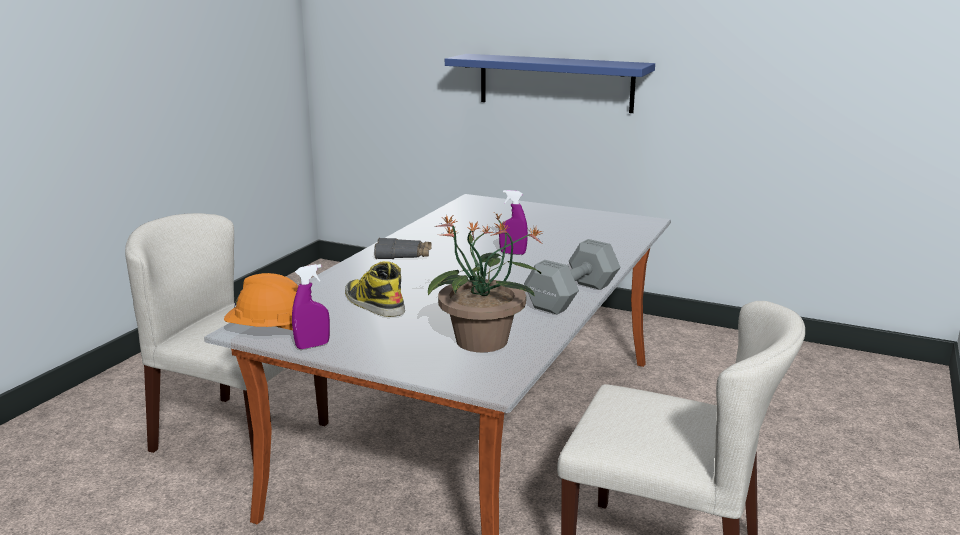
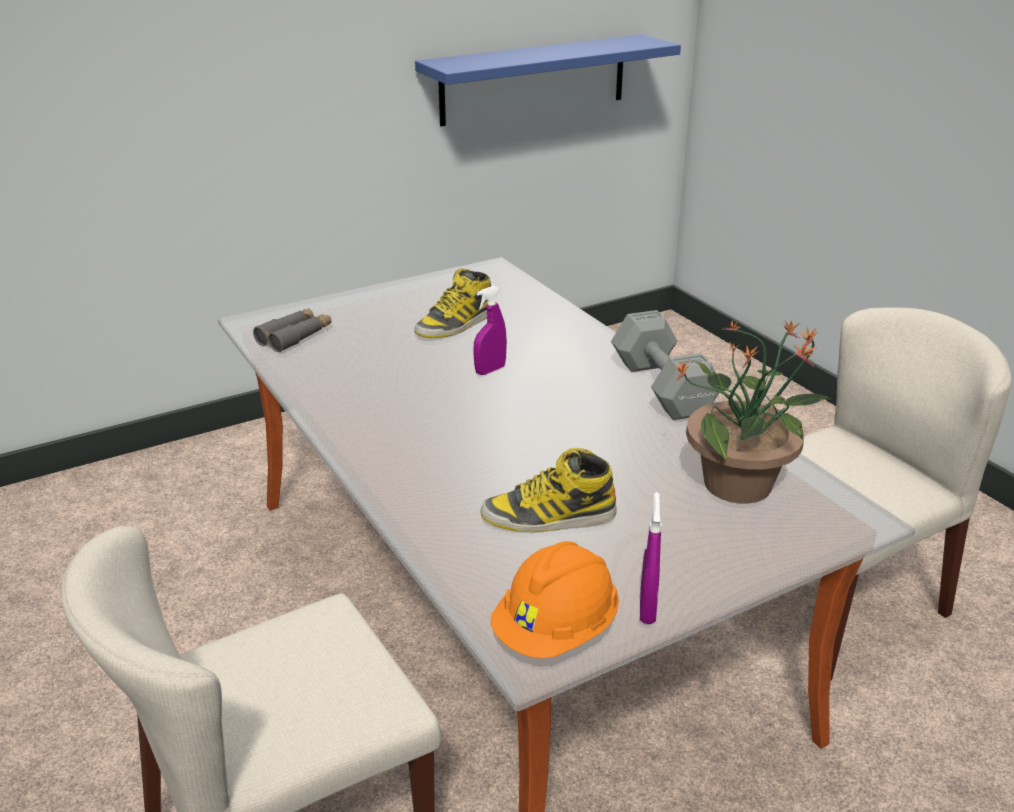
camera: 55 degrees left, 10 degrees up
grey binoculars [374,238,432,259] -> grey binoculars moved to [253,308,331,352]
blue shelf [445,54,655,113] -> blue shelf moved to [415,34,681,126]
none -> boot [414,269,491,338]

